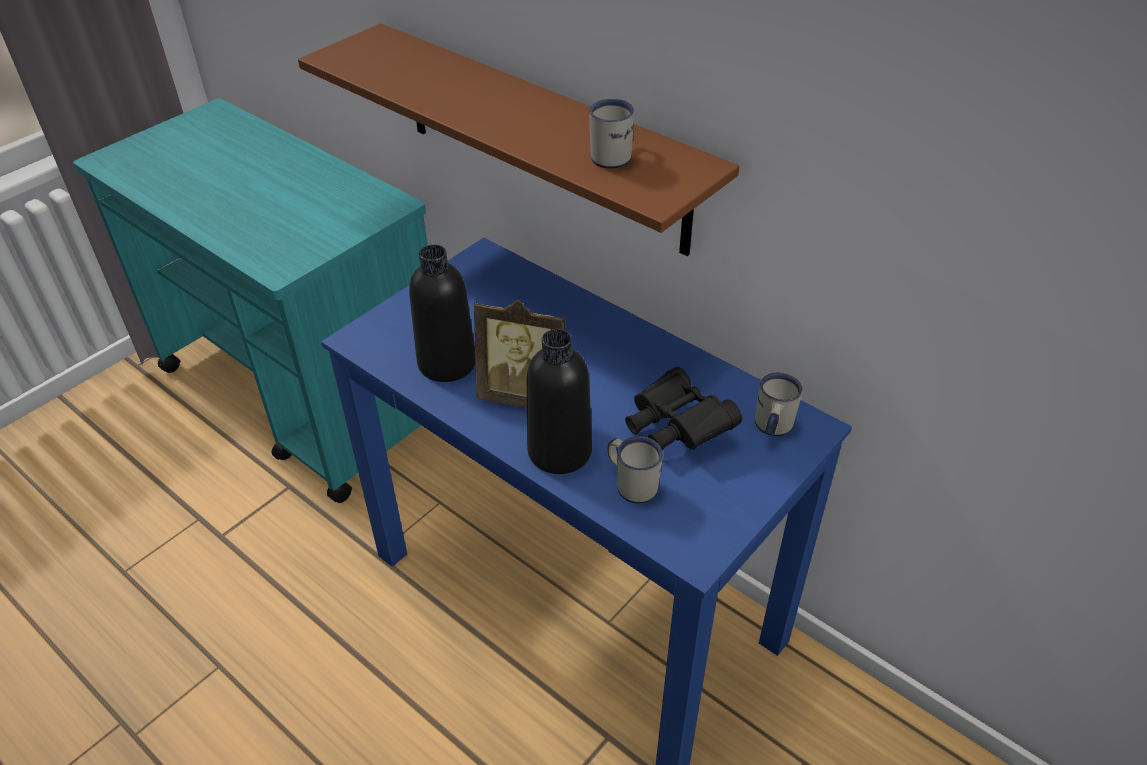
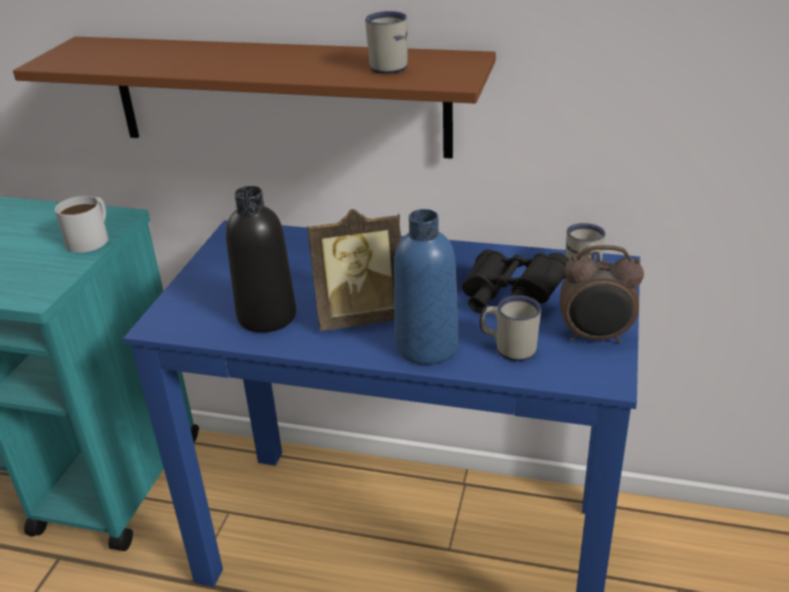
camera: 25 degrees left, 10 degrees down
black bottle [527,329,592,474] -> blue bottle [394,209,459,365]
none -> white mug [55,196,108,253]
none -> alarm clock [560,245,644,343]

